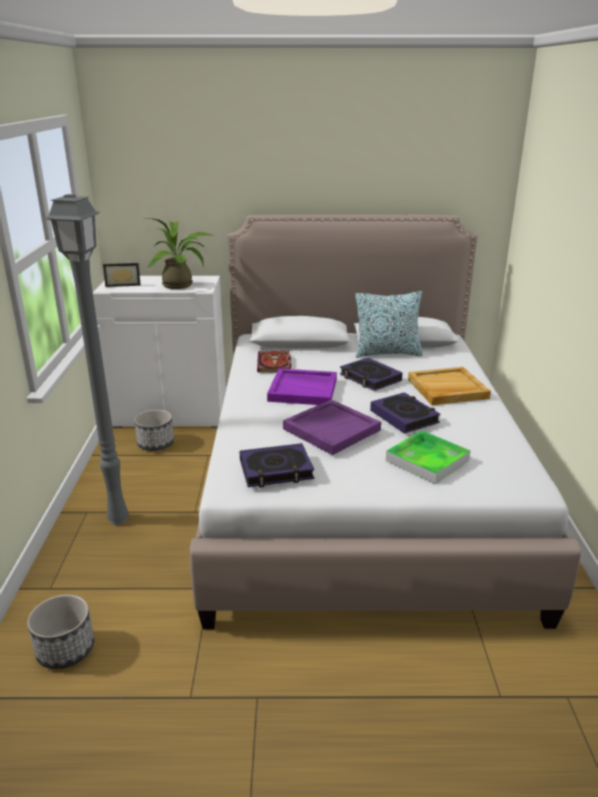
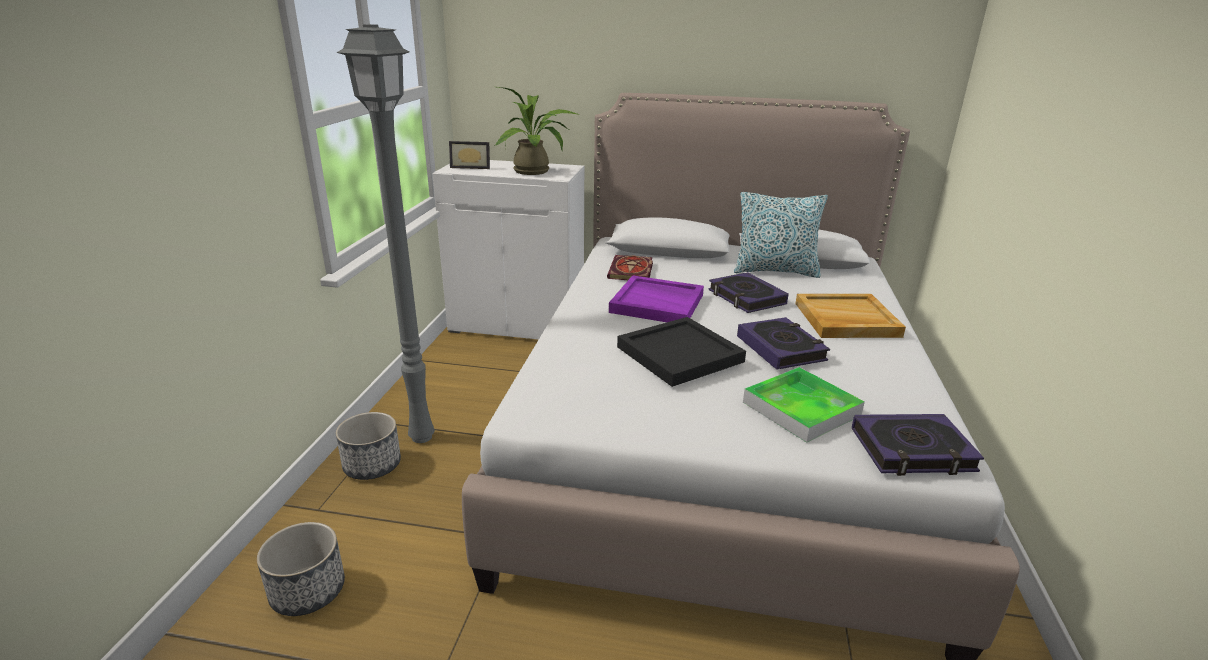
camera: 10 degrees right, 0 degrees up
planter [134,410,174,451] -> planter moved to [336,412,401,480]
book [240,443,314,488] -> book moved to [852,414,984,476]
purple tray [283,399,381,455] -> black tray [617,317,746,387]

